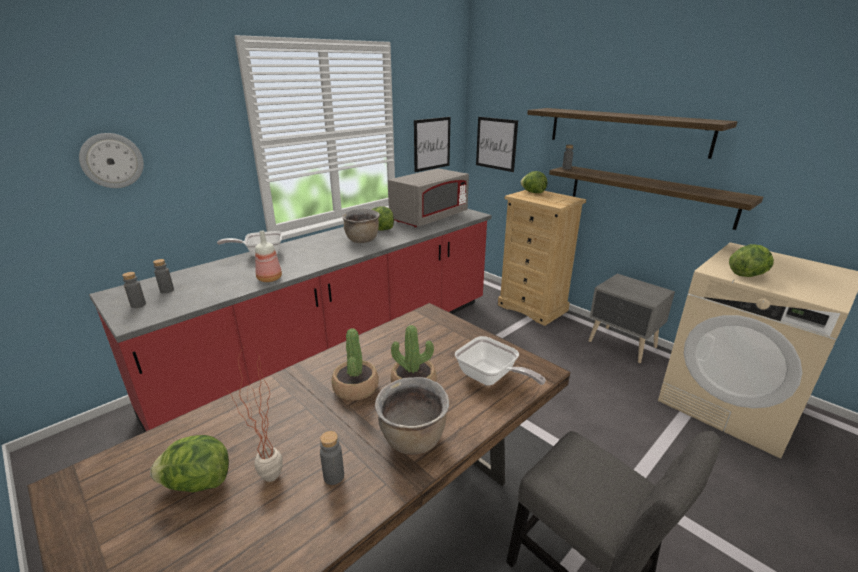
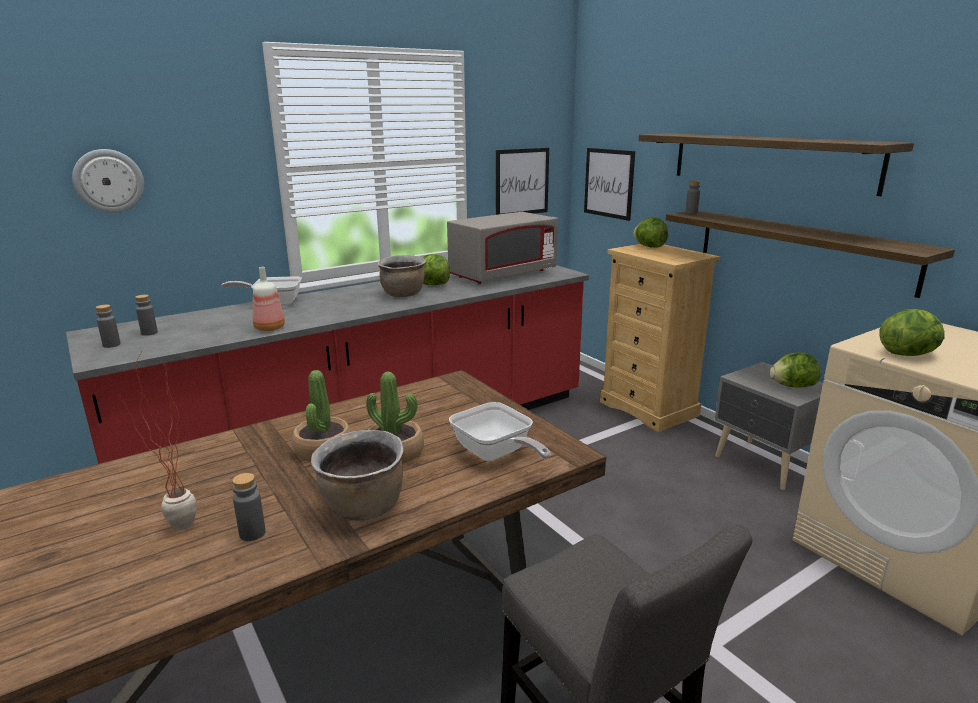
camera: 10 degrees right, 5 degrees down
lettuce [150,435,229,492] -> lettuce moved to [770,352,821,388]

